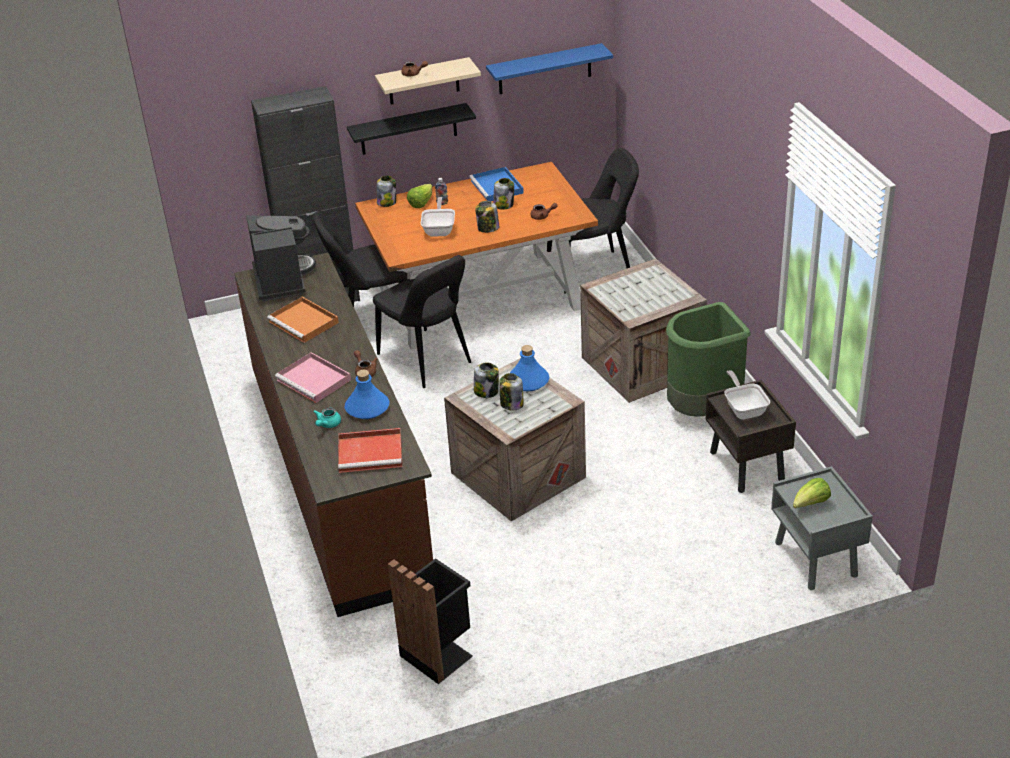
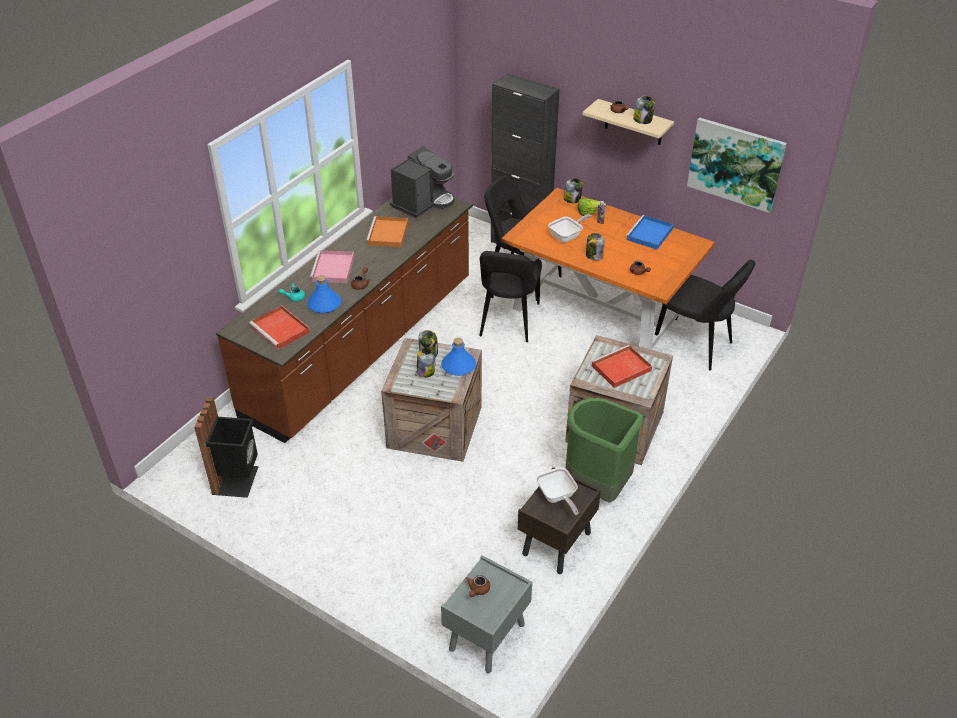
camera: 50 degrees right, 5 degrees up
black shelf [347,103,476,155] -> none
blue shelf [486,43,613,94] -> picture [687,117,787,213]
jar [493,178,514,210] -> jar moved to [633,96,655,124]
frying pan [724,370,770,420] -> frying pan turned 120 degrees clockwise [536,467,579,515]
lettuce [793,478,831,509] -> brown teapot [465,575,490,597]
none -> red tray [591,345,652,388]

